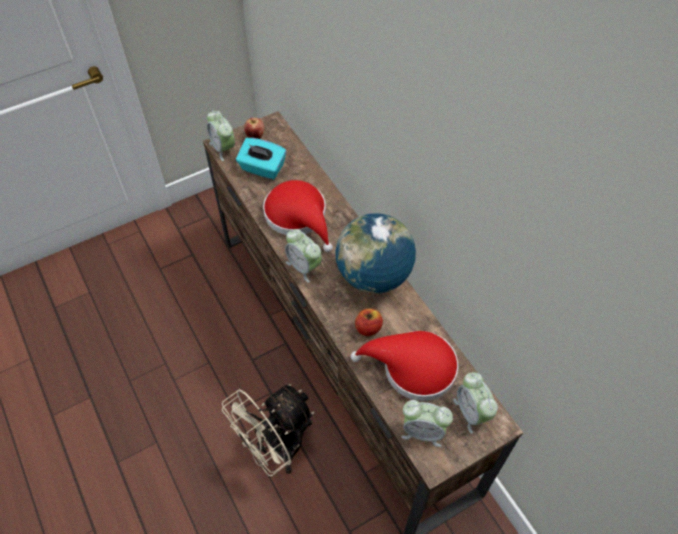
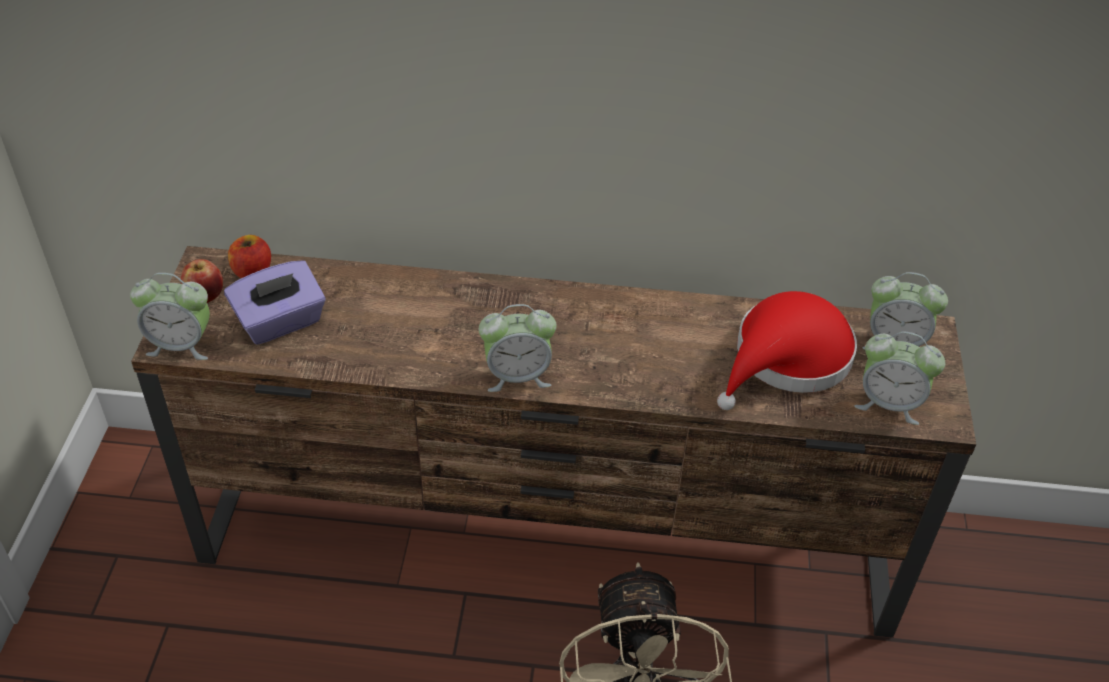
camera: 55 degrees left, 10 degrees down
turquoise tissue box [236,138,286,180] -> purple tissue box [224,260,326,345]
red hat [263,180,333,252] -> none
globe [335,213,416,294] -> none
apple [355,309,383,336] -> apple moved to [228,235,271,278]
alarm clock [401,400,453,447] -> alarm clock turned 60 degrees clockwise [854,331,945,425]

